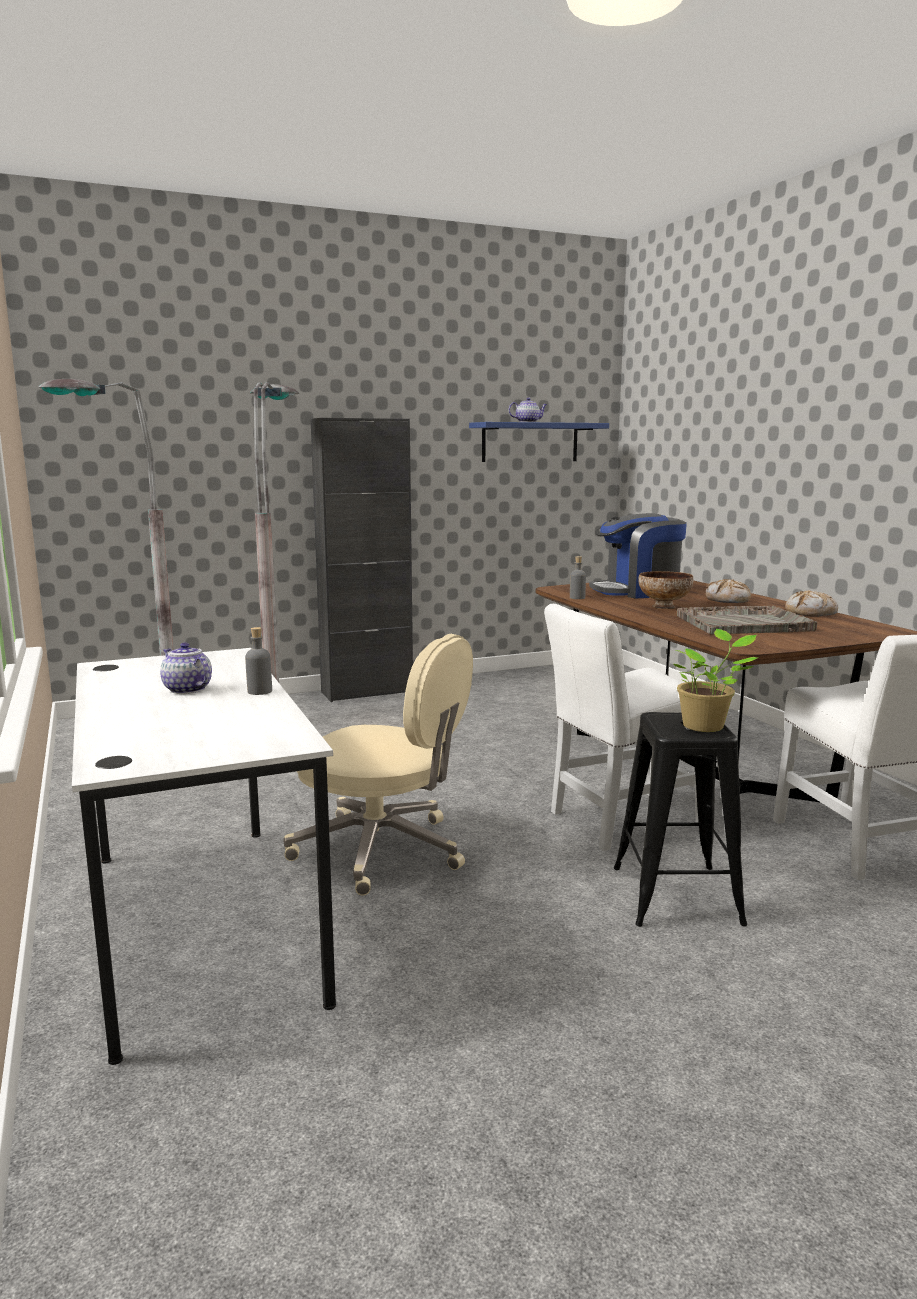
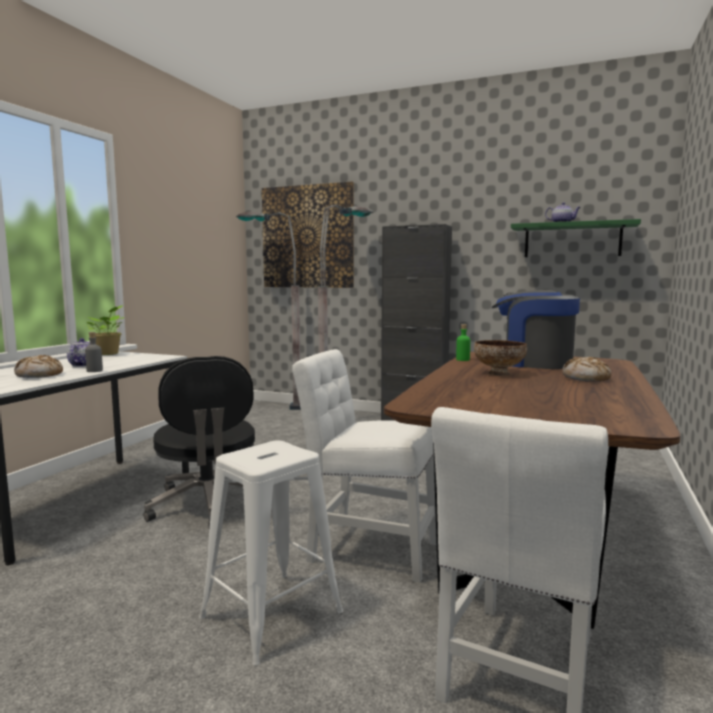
camera: 45 degrees right, 5 degrees down
beige office chair [283,634,473,895] -> black office chair [144,356,255,528]
blue shelf [469,422,609,462] -> green shelf [511,219,641,257]
grey bottle [570,556,586,599] -> green bottle [456,324,470,361]
black stool [614,712,747,927] -> white stool [199,441,343,665]
potted plant [673,629,758,732] -> potted plant moved to [85,305,125,355]
grey tray [677,606,817,634] -> none
bread [785,590,838,616] -> bread moved to [14,355,63,378]
none -> picture [262,182,354,288]

